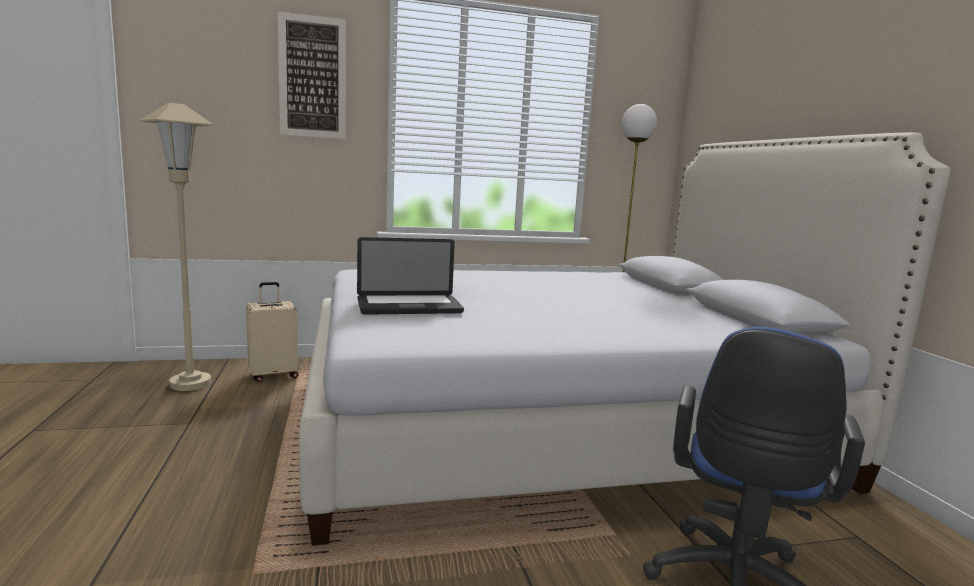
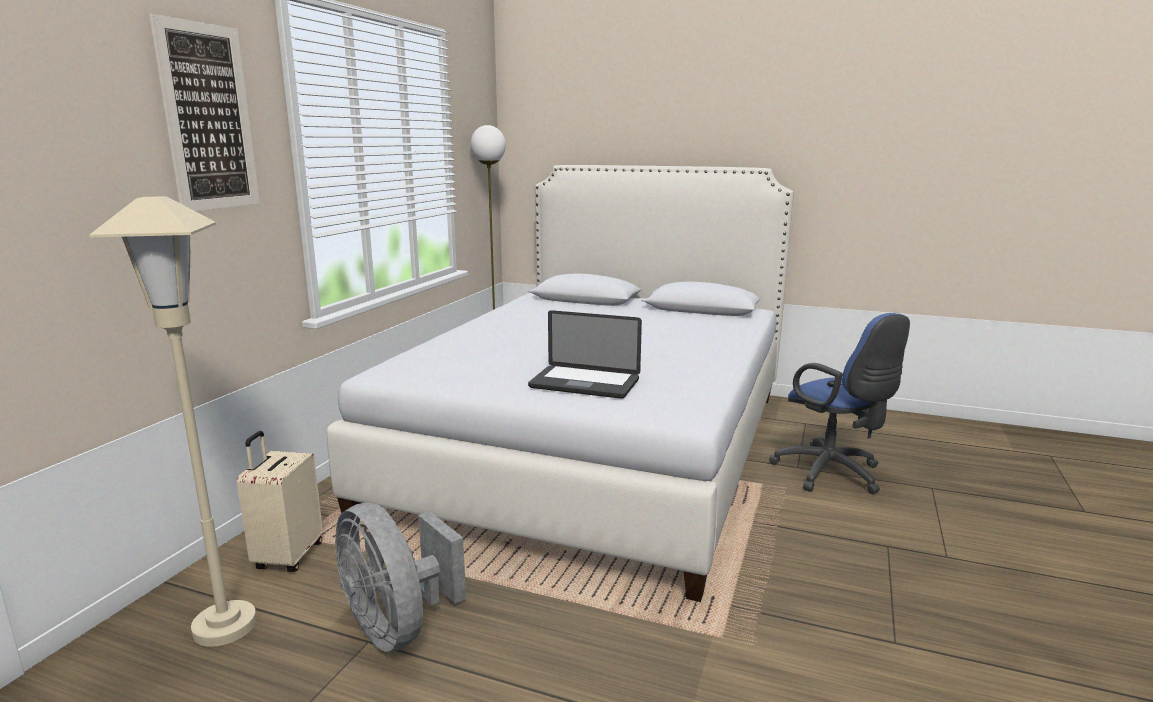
camera: 55 degrees left, 5 degrees up
laptop [357,237,464,315] -> laptop turned 90 degrees clockwise [528,310,642,399]
none -> grey fan [335,503,466,652]

